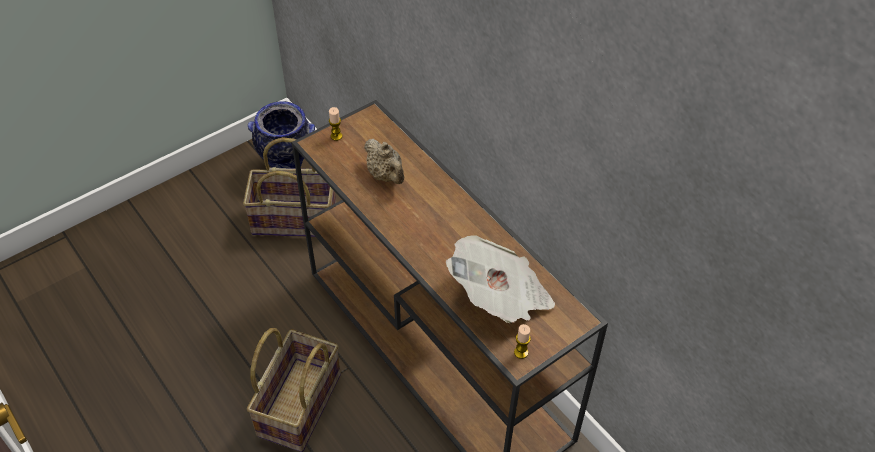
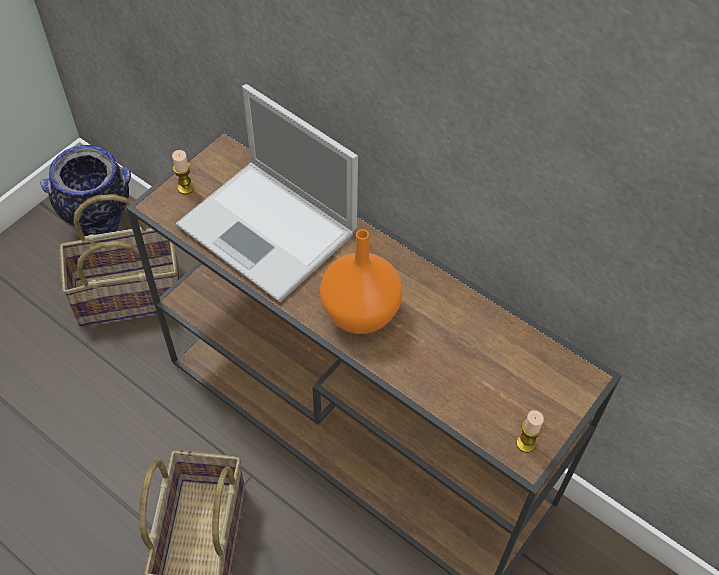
camera: 15 degrees left, 5 degrees up
beige teapot [364,139,404,184] -> laptop [176,84,358,302]
newspaper [446,235,555,323] -> none
none -> orange vase [320,229,402,334]

